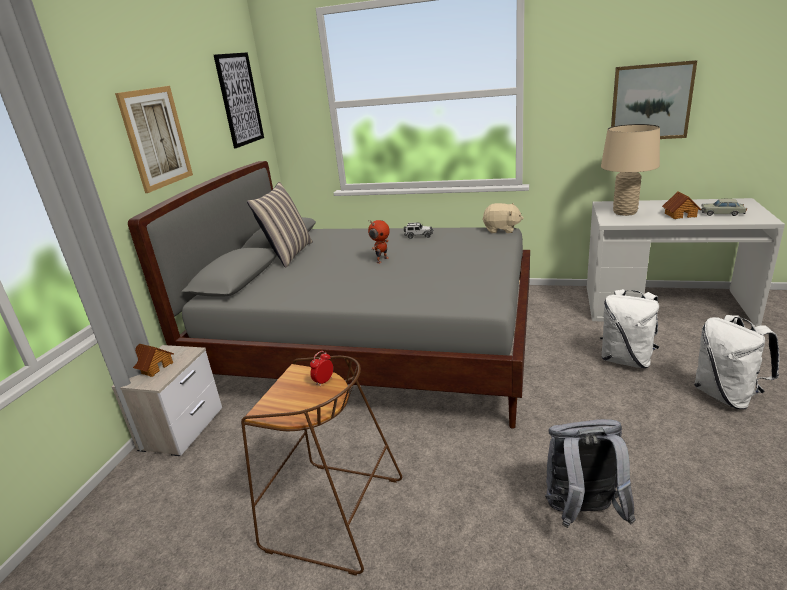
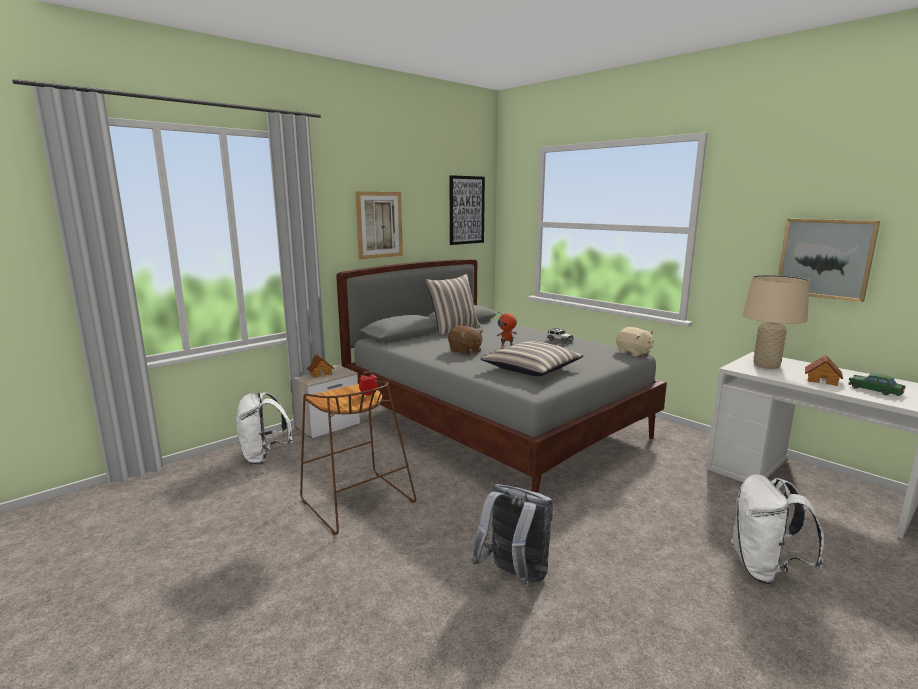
camera: 30 degrees right, 10 degrees down
white backpack [600,289,659,368] -> white backpack moved to [236,392,293,464]
beige toy car [701,199,747,216] -> green toy car [848,373,906,396]
none -> brown plush toy [448,325,483,355]
none -> pillow [481,341,583,376]

